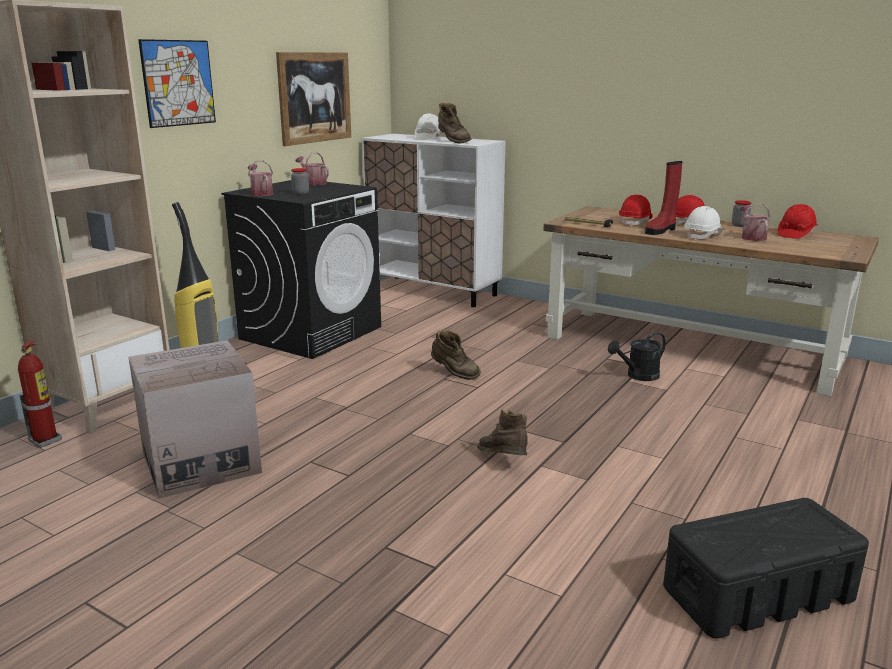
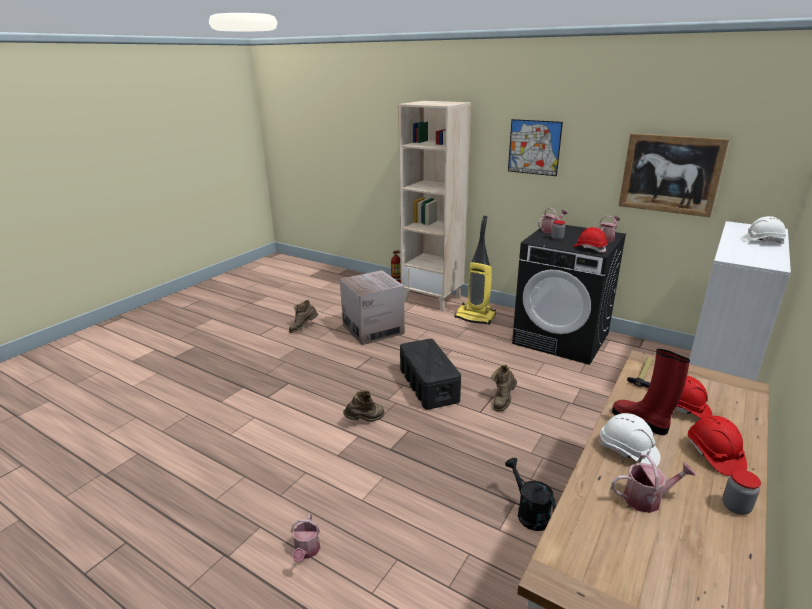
camera: 90 degrees right, 5 degrees up
brown boot [438,103,472,143] -> brown boot moved to [289,300,318,333]
black storage box [663,498,869,639] -> black storage box moved to [400,339,461,410]
red hard hat [778,204,818,239] -> red hard hat moved to [573,227,608,252]
none -> watering can [291,514,320,562]

